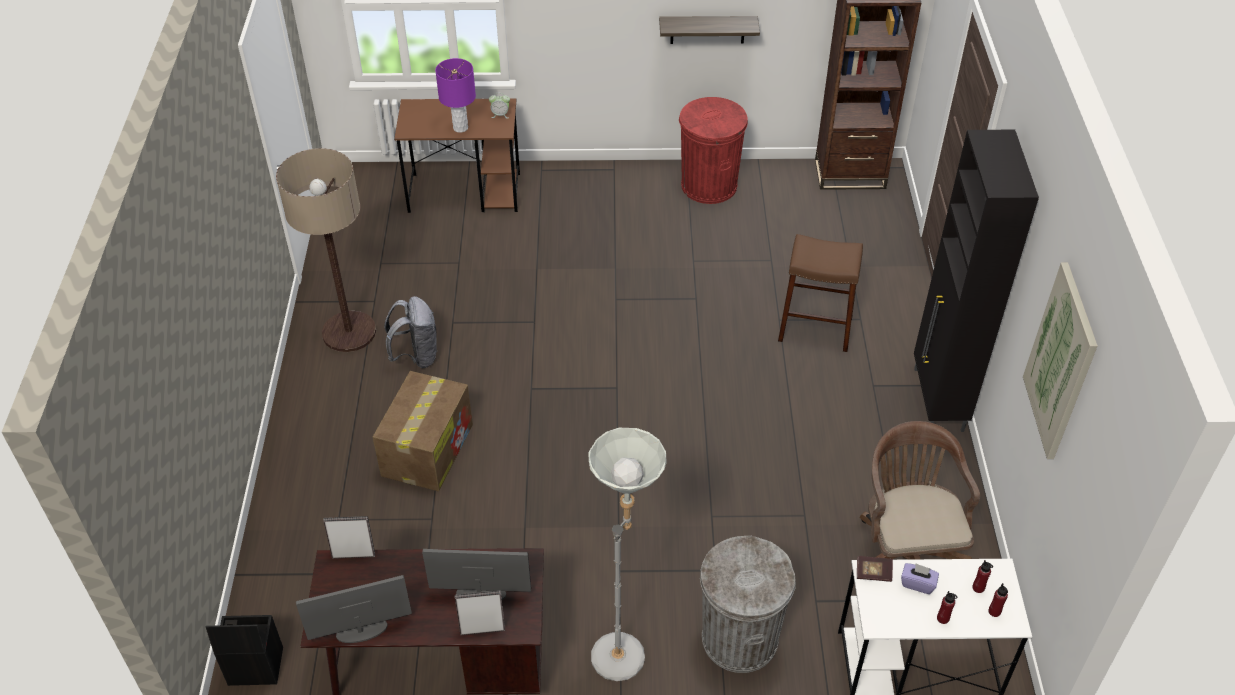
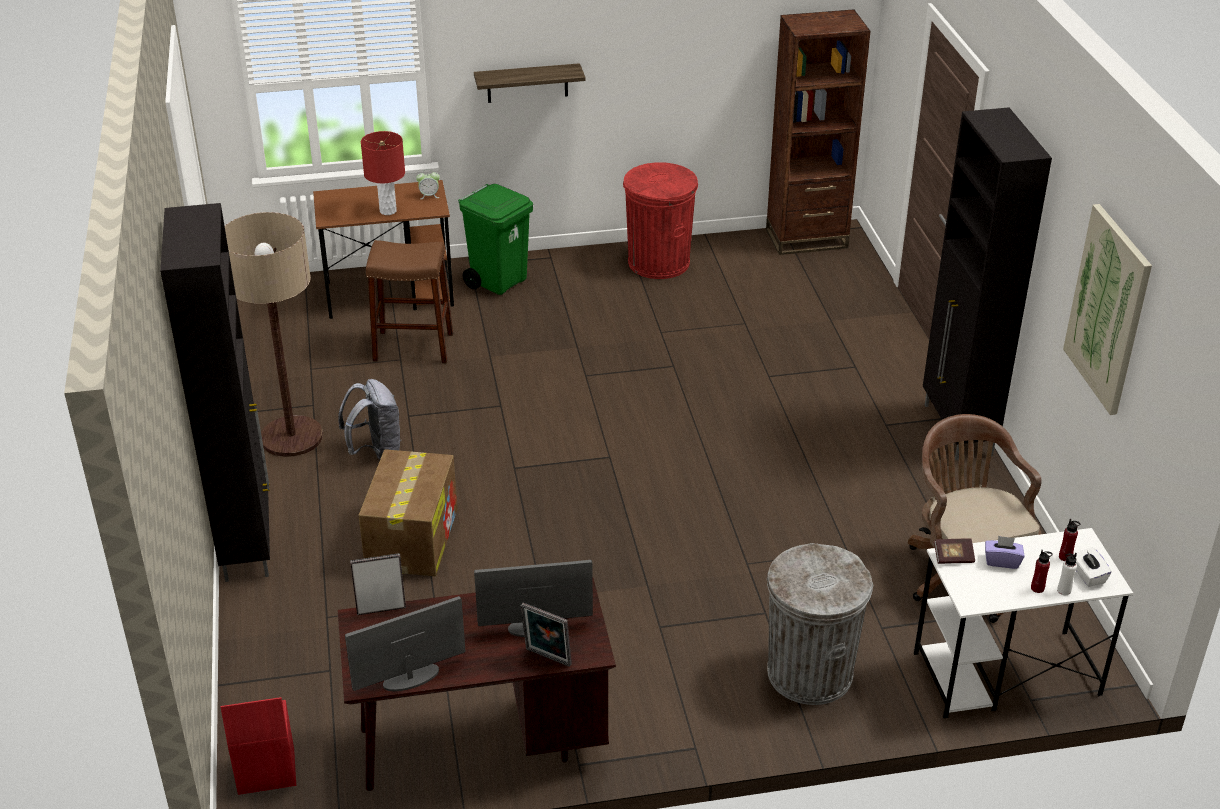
camera: 10 degrees left, 10 degrees down
black storage box [206,615,283,686] -> red storage box [221,697,296,795]
purple table lamp [435,58,476,133] -> red table lamp [361,131,405,215]
picture frame [455,590,505,635] -> picture frame turned 135 degrees counterclockwise [521,603,572,667]
grey floor lamp [588,428,667,681] -> none
shelf [659,16,760,44] -> shelf moved to [474,63,585,103]
brown stool [778,234,863,352] -> brown stool moved to [366,240,453,363]
red bottle [988,583,1008,617] -> white tissue box [1073,547,1112,587]
none -> black cabinet [160,203,270,582]
none -> green trash can [458,184,533,295]
none -> white bottle [1057,553,1077,595]

